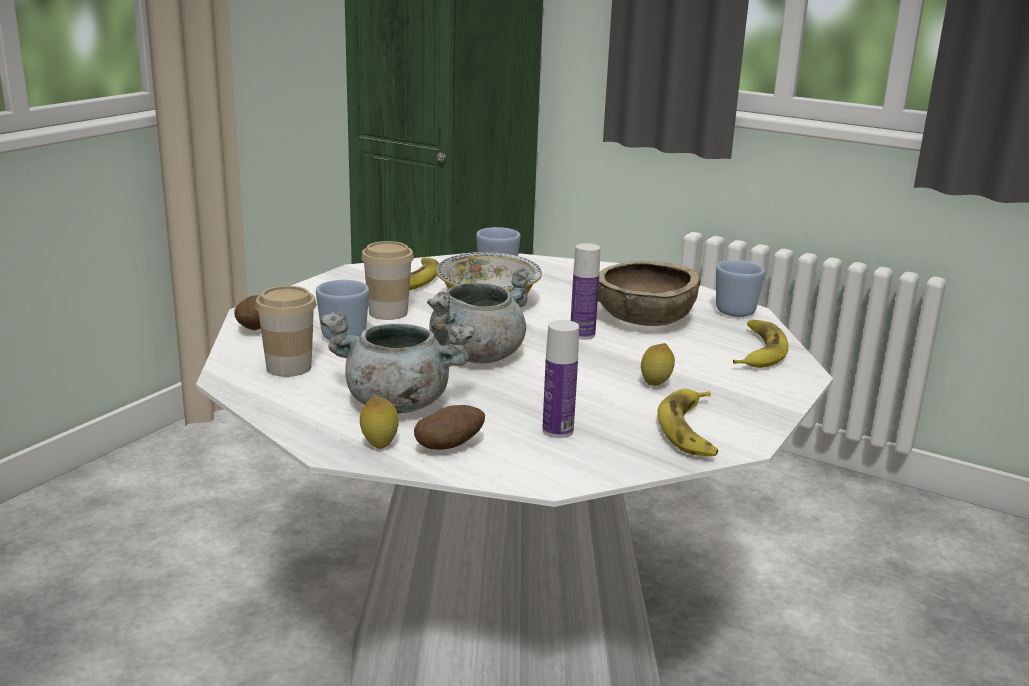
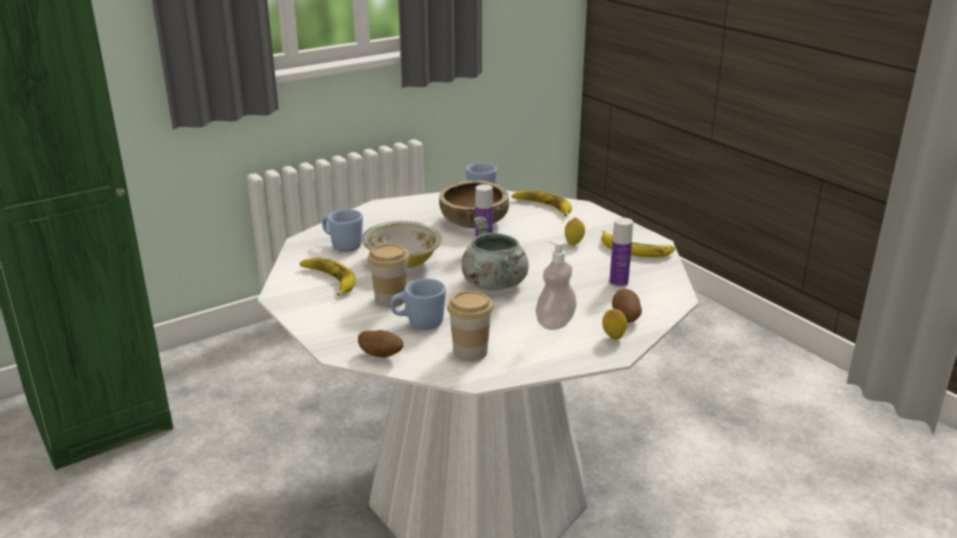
camera: 65 degrees left, 5 degrees up
grey cooking pot [319,312,475,413] -> soap dispenser [535,240,577,330]

